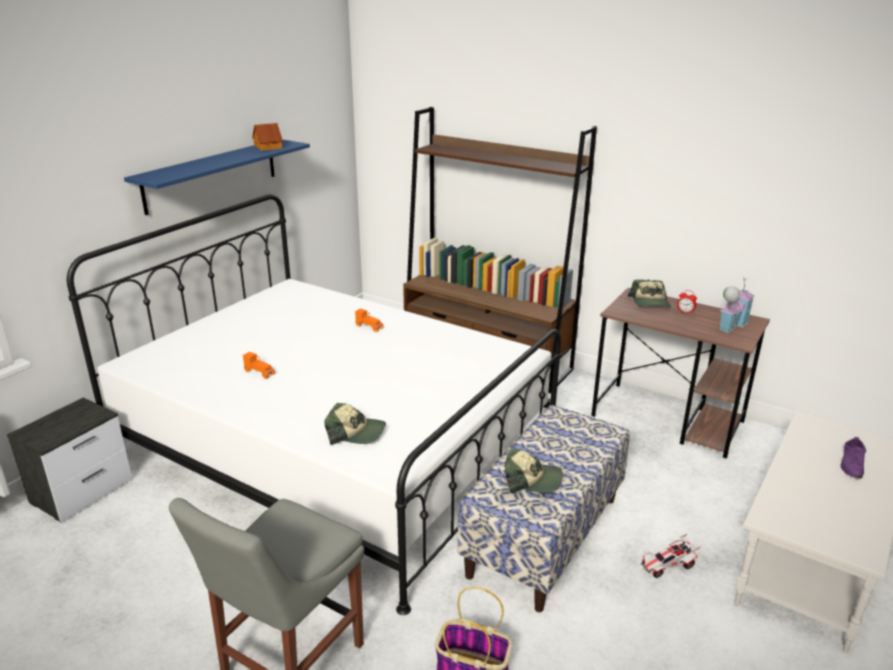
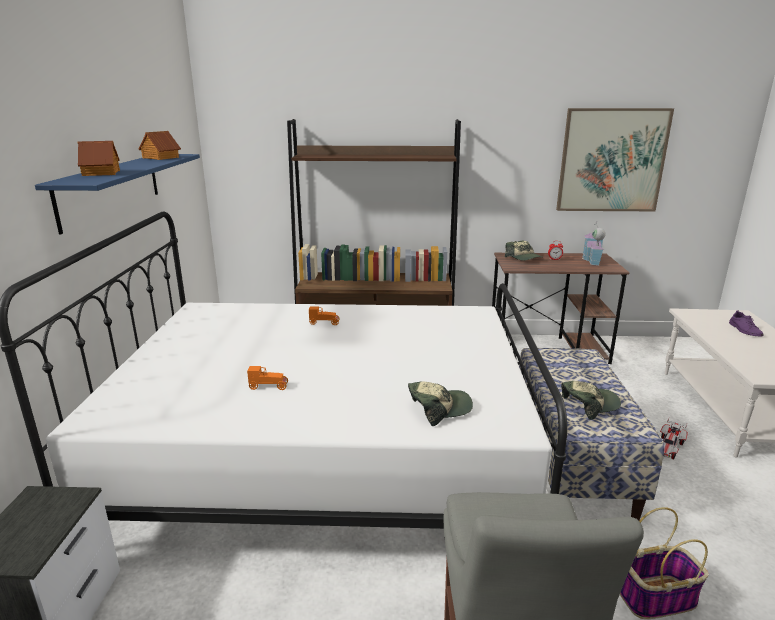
camera: 30 degrees left, 5 degrees down
none -> toy house [78,141,120,176]
none -> picture [556,108,674,211]

